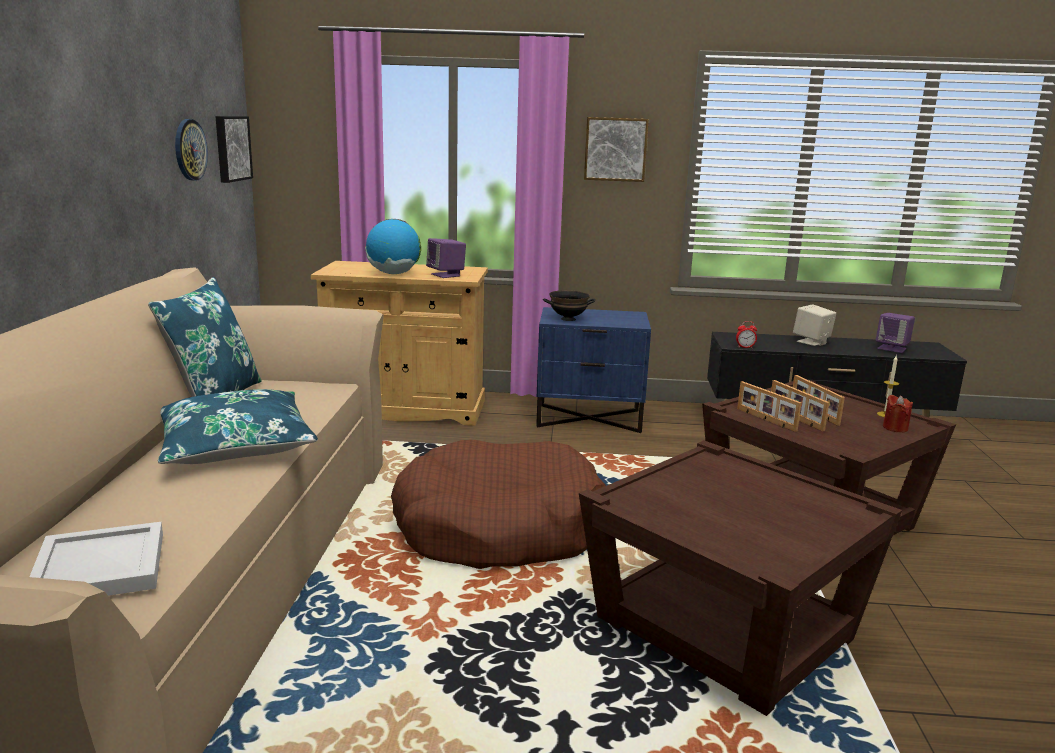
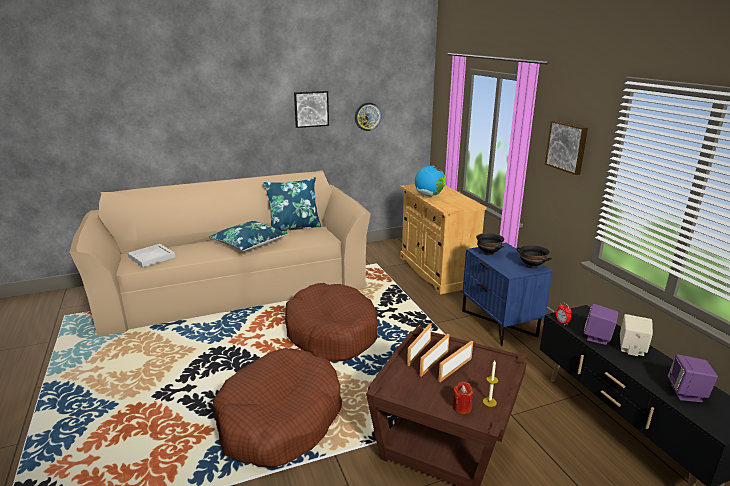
camera: 65 degrees right, 5 degrees up
picture [216,116,253,183] -> picture moved to [294,91,329,128]
purple speaker [426,238,466,278] -> purple speaker moved to [584,304,618,345]
brown side table [579,440,902,716] -> brown dog bed [213,348,342,467]
none -> black bowl [516,245,552,269]

